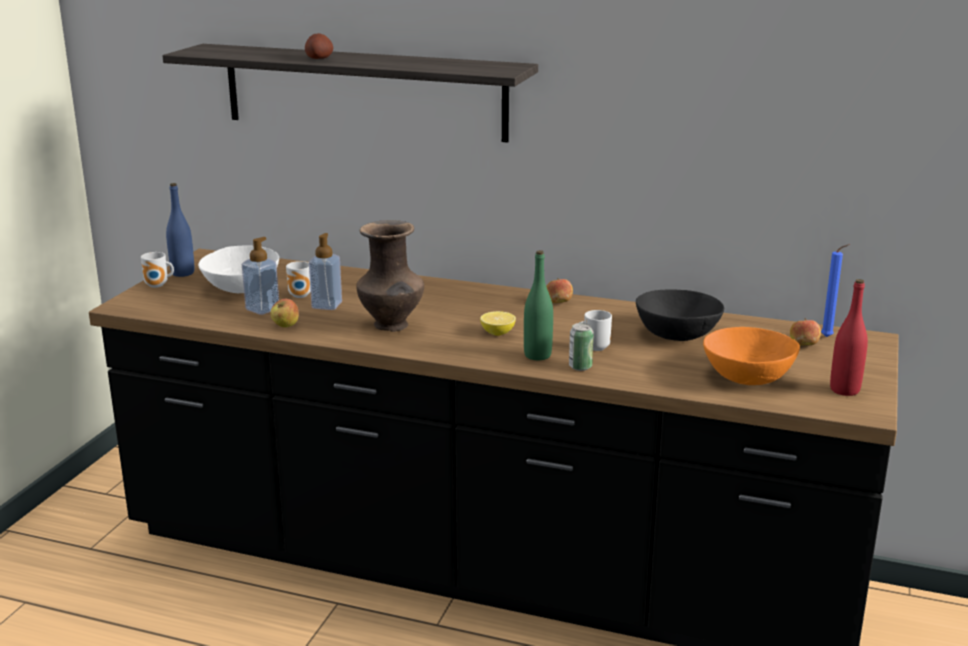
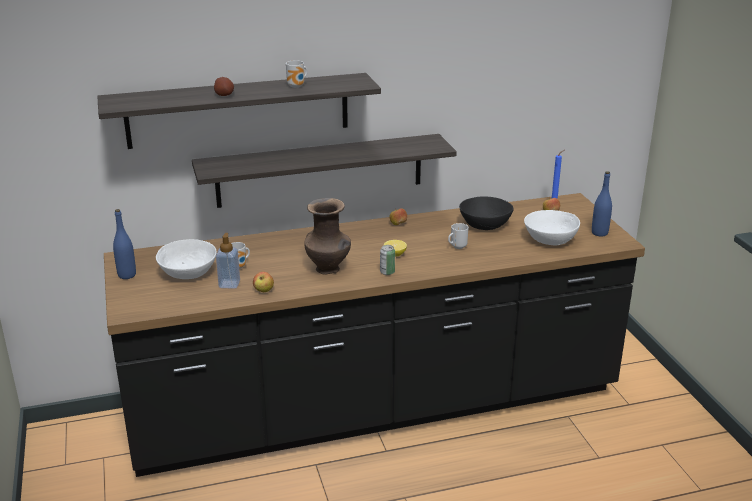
camera: 35 degrees left, 5 degrees up
mug [141,252,174,288] -> mug moved to [286,60,308,88]
soap dispenser [309,233,342,310] -> none
green bottle [524,250,553,360] -> none
can [569,323,594,371] -> can moved to [380,245,395,275]
orange bowl [703,327,800,385] -> white bowl [524,210,580,245]
red bottle [830,279,868,396] -> blue bottle [592,171,612,236]
none -> shelf [192,134,457,208]

